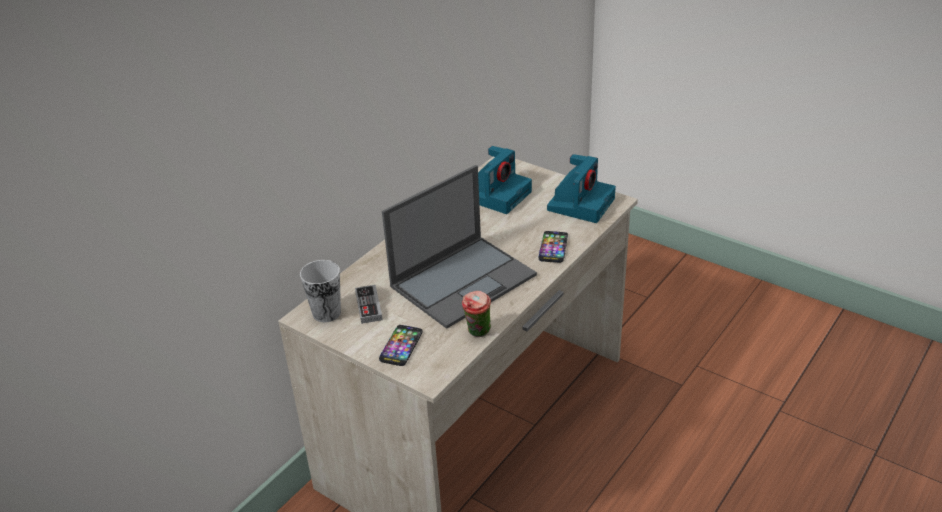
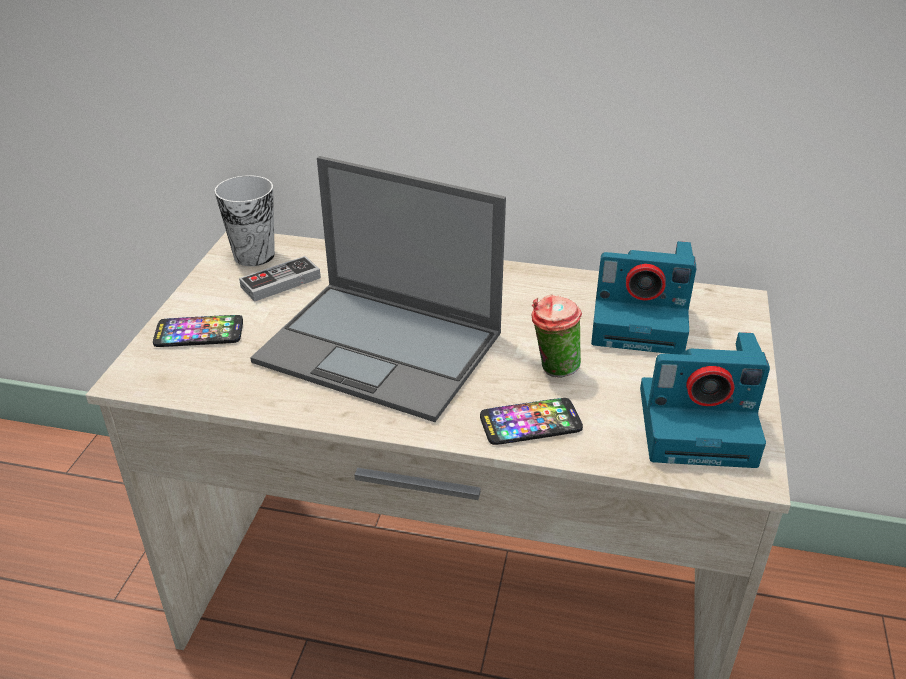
camera: 65 degrees right, 0 degrees up
cup [462,291,491,337] -> cup moved to [531,294,582,377]

